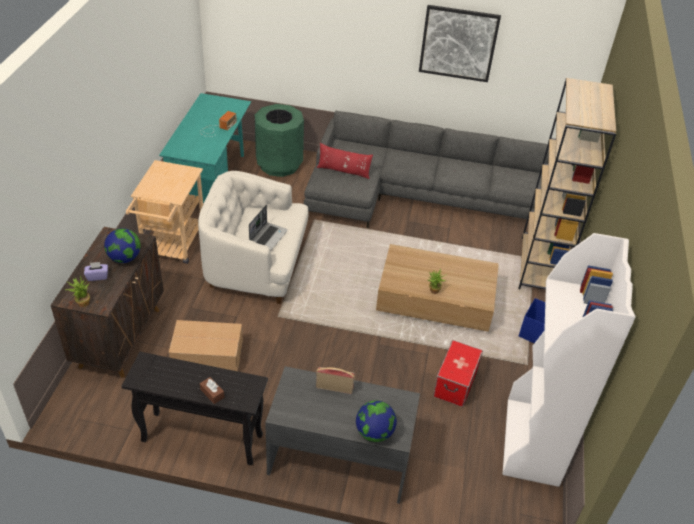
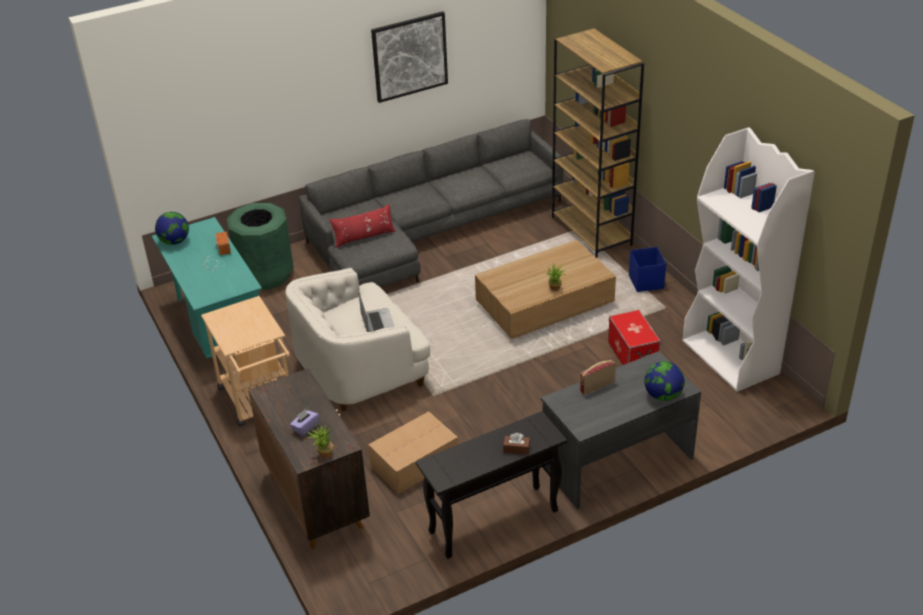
camera: 35 degrees left, 5 degrees down
globe [104,228,141,263] -> globe moved to [155,212,189,245]

